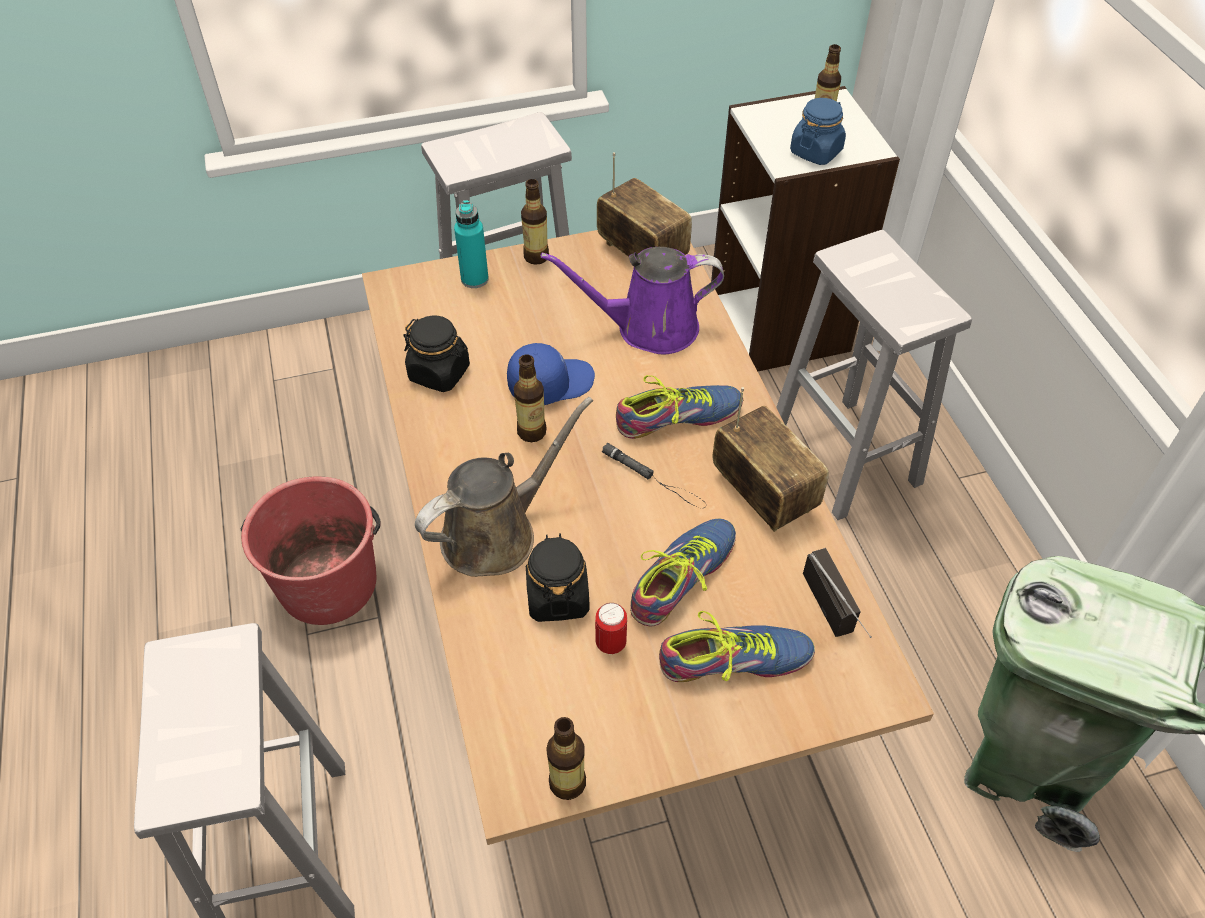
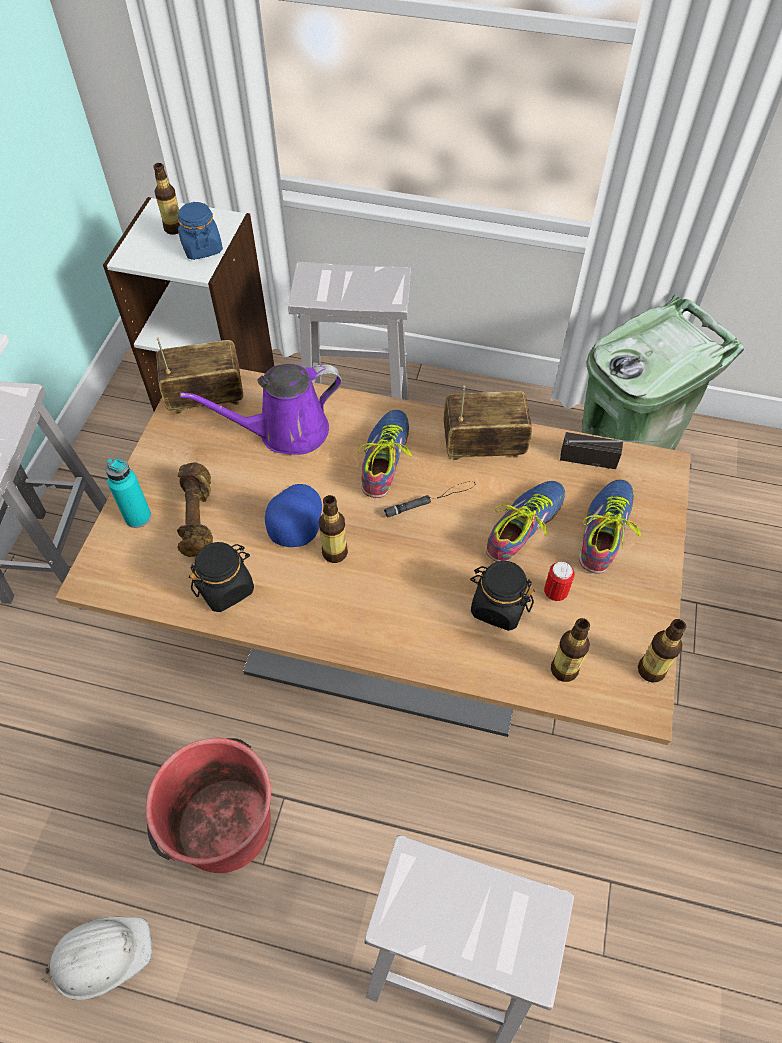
camera: 60 degrees left, 5 degrees up
brown watering can [415,397,593,577] -> none
bottle [521,179,549,265] -> bottle moved to [551,618,590,682]
purple watering can [541,247,724,354] -> purple watering can turned 45 degrees clockwise [180,364,342,455]
shoe [630,519,736,626] -> shoe turned 60 degrees clockwise [486,481,566,562]
none -> white hard hat [41,917,153,1000]
none -> brown dumbbell [177,463,213,557]

